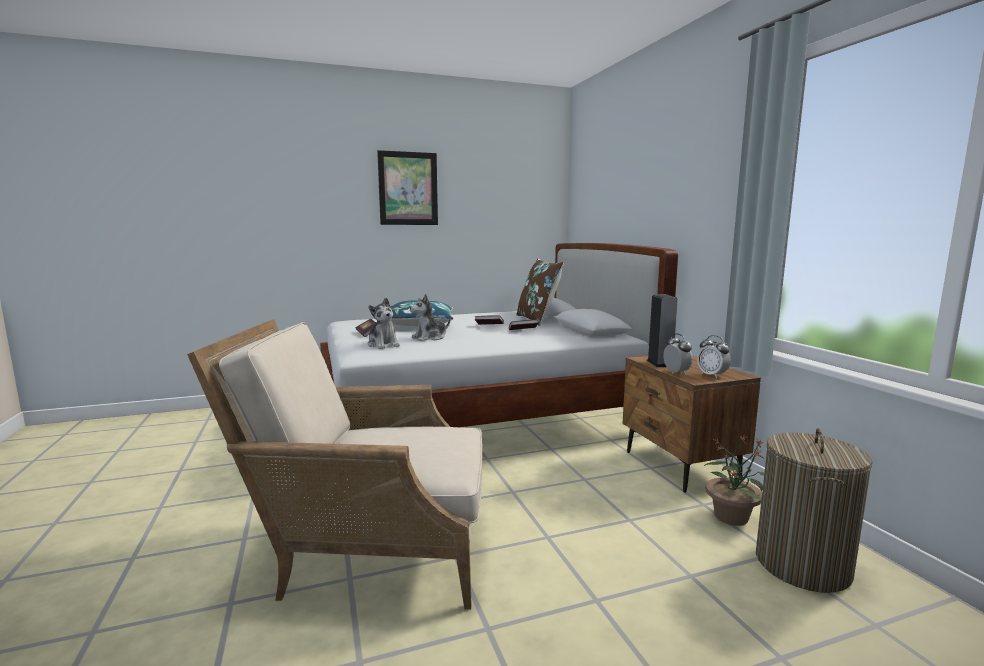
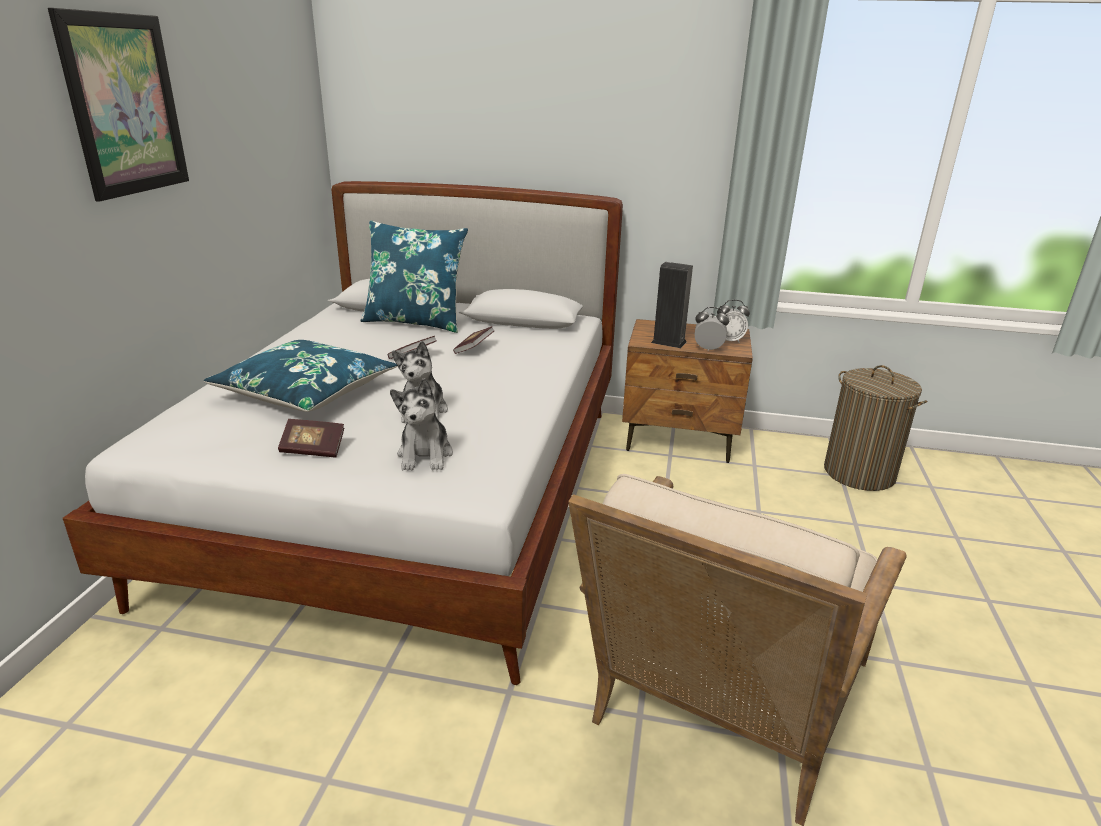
camera: 60 degrees left, 15 degrees up
plush toy [368,298,400,349] -> plush toy turned 90 degrees clockwise [390,378,453,471]
brown pillow [516,258,564,326] -> blue pillow [360,221,468,333]
potted plant [703,434,765,526] -> none

